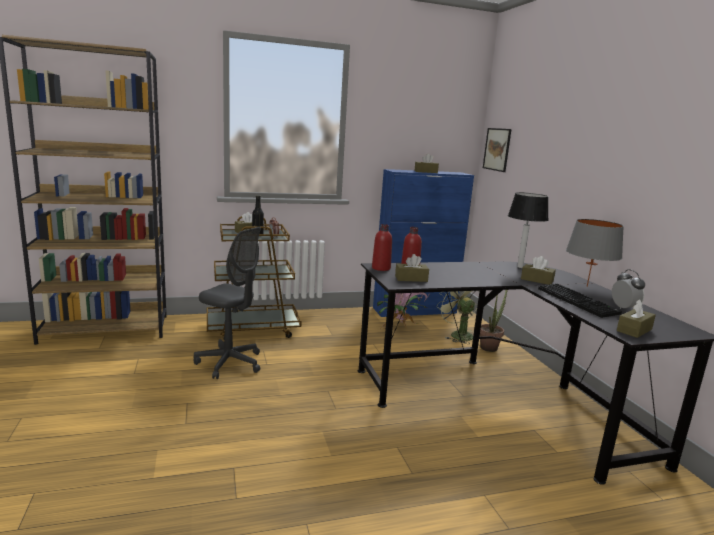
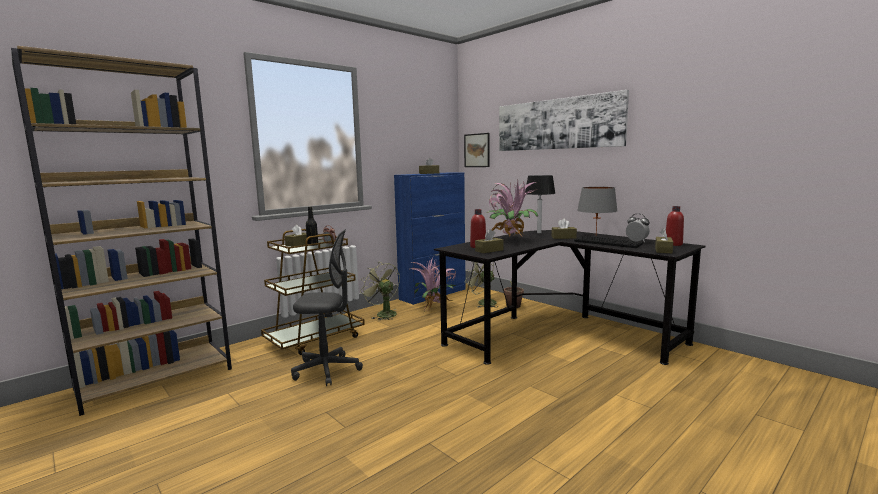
camera: 25 degrees left, 5 degrees down
red bottle [372,224,392,271] -> red bottle moved to [666,206,684,246]
none -> green fan [360,262,400,320]
none -> potted plant [486,181,538,236]
none -> picture [499,90,629,151]

